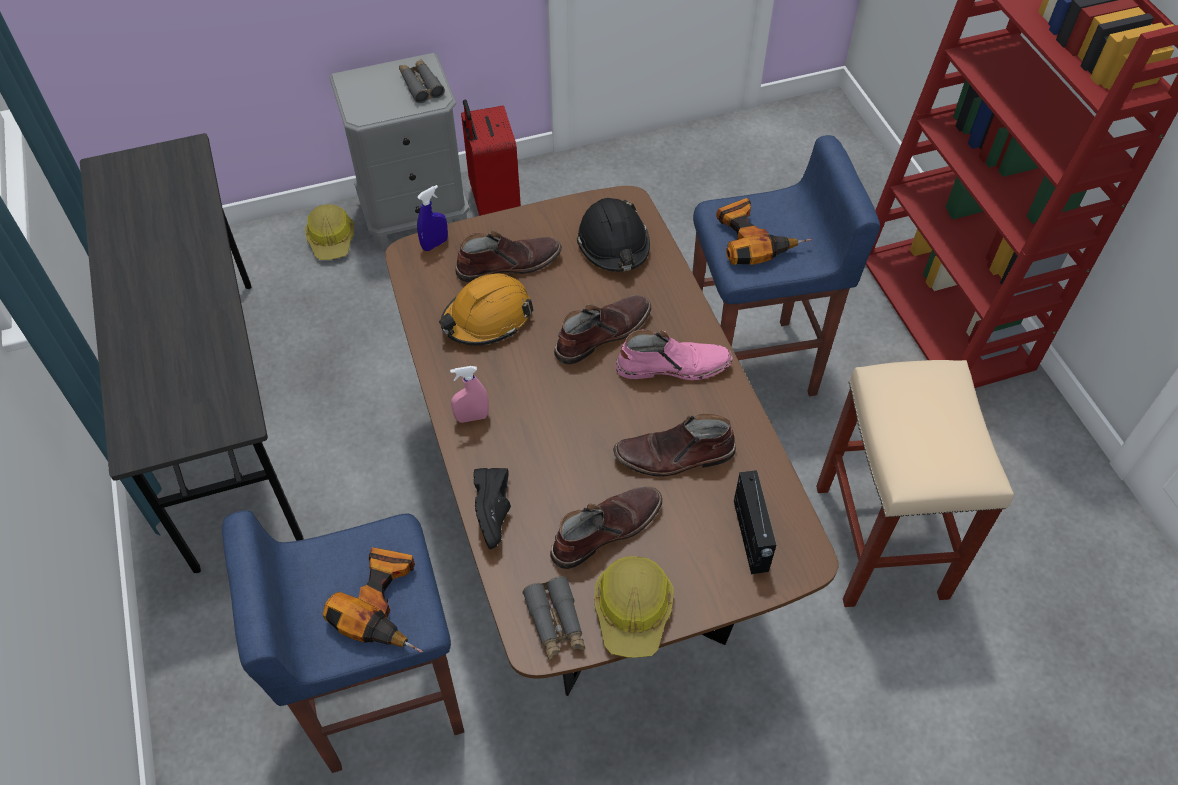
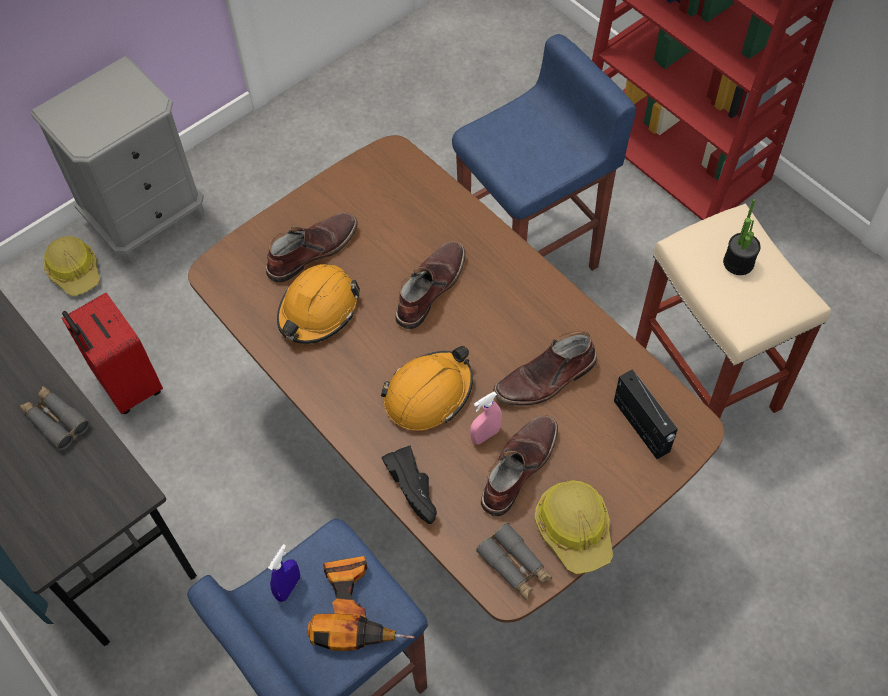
camera: 20 degrees left, 5 degrees up
grey binoculars [399,59,445,103] -> grey binoculars moved to [20,386,90,450]
blue spray bottle [417,185,448,251] -> blue spray bottle moved to [268,544,300,602]
pink spray bottle [450,366,489,423] -> pink spray bottle moved to [470,391,502,444]
red suitcase [461,100,521,216] -> red suitcase moved to [62,293,163,414]
black hard hat [577,198,650,272] -> none
pink boot [615,330,733,380] -> none
power drill [716,198,812,265] -> none
none -> orange hard hat [381,346,473,431]
none -> potted plant [723,199,761,275]

